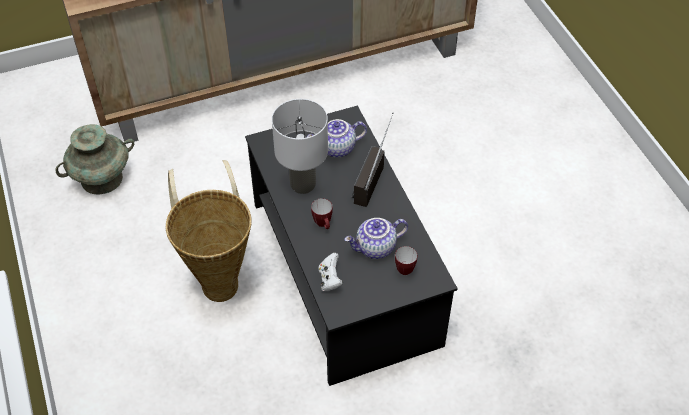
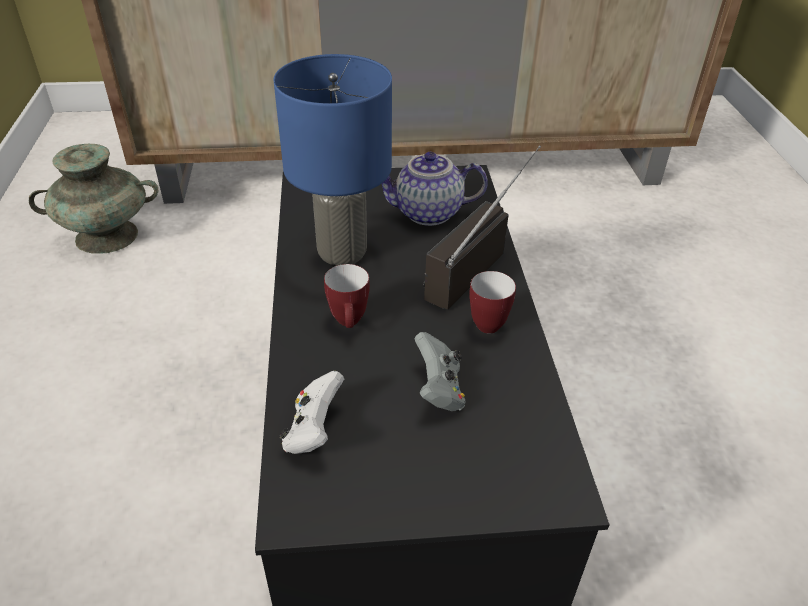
camera: 15 degrees right, 10 degrees down
basket [165,160,252,302] -> none
white table lamp [272,99,328,194] -> blue table lamp [273,54,392,266]
teapot [344,218,408,259] -> grey game controller [415,332,466,411]
mug [395,246,417,275] -> mug moved to [469,271,516,334]

